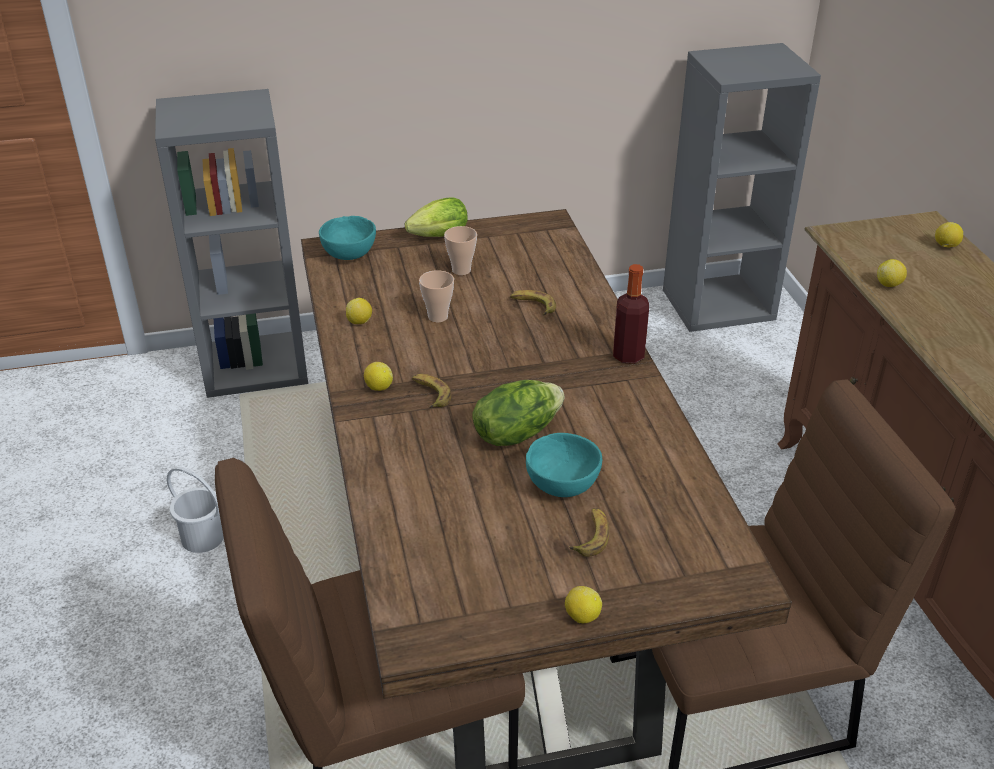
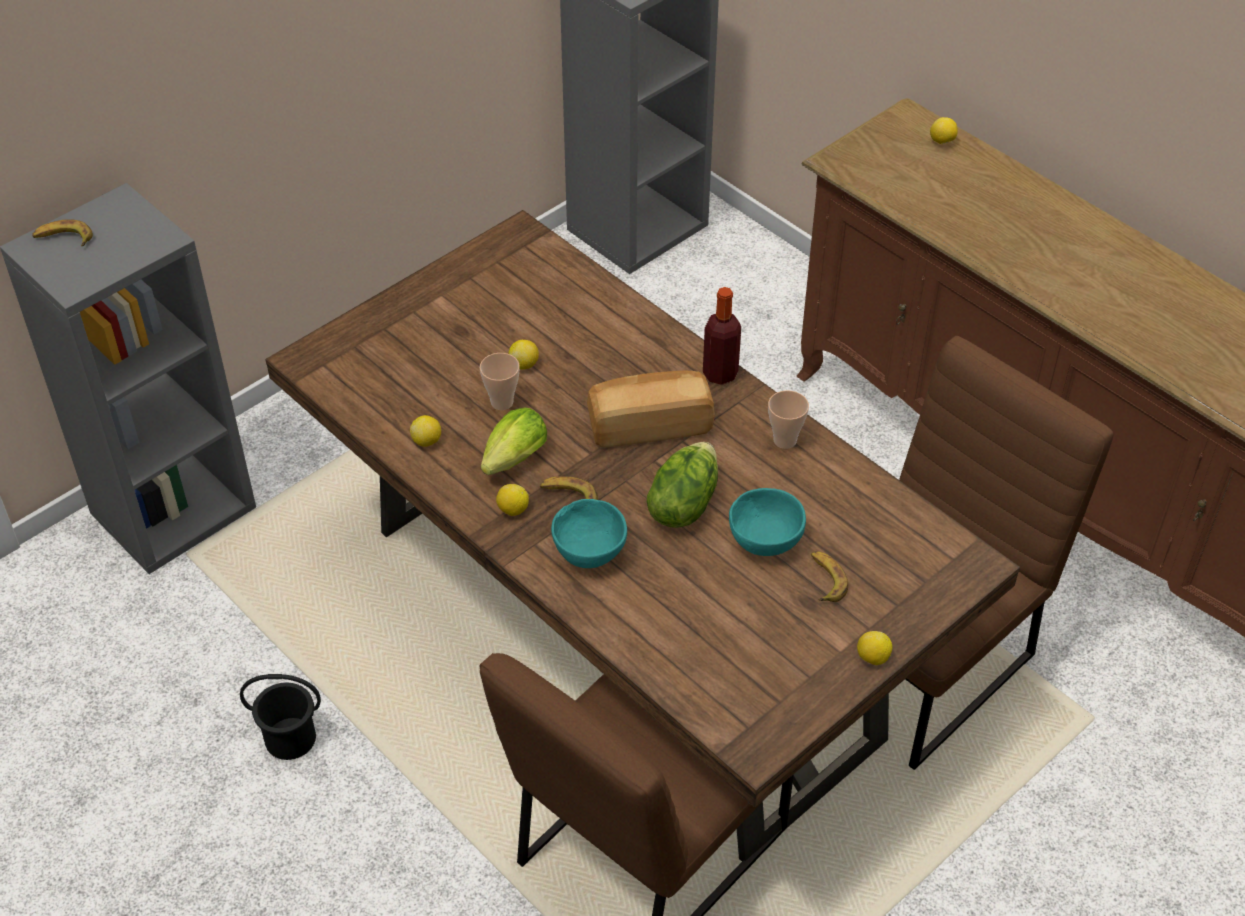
camera: 30 degrees left, 10 degrees up
white bucket [167,467,224,553] -> black bucket [240,674,321,760]
turquoise bowl [319,216,376,260] -> turquoise bowl moved to [551,499,627,568]
lettuce [405,197,468,237] -> lettuce moved to [481,408,547,475]
cup [444,226,477,275] -> cup moved to [768,390,809,449]
banana [510,290,556,315] -> banana moved to [32,219,93,246]
lemon [877,259,907,287] -> lemon moved to [508,340,539,370]
none -> bread [587,371,715,447]

